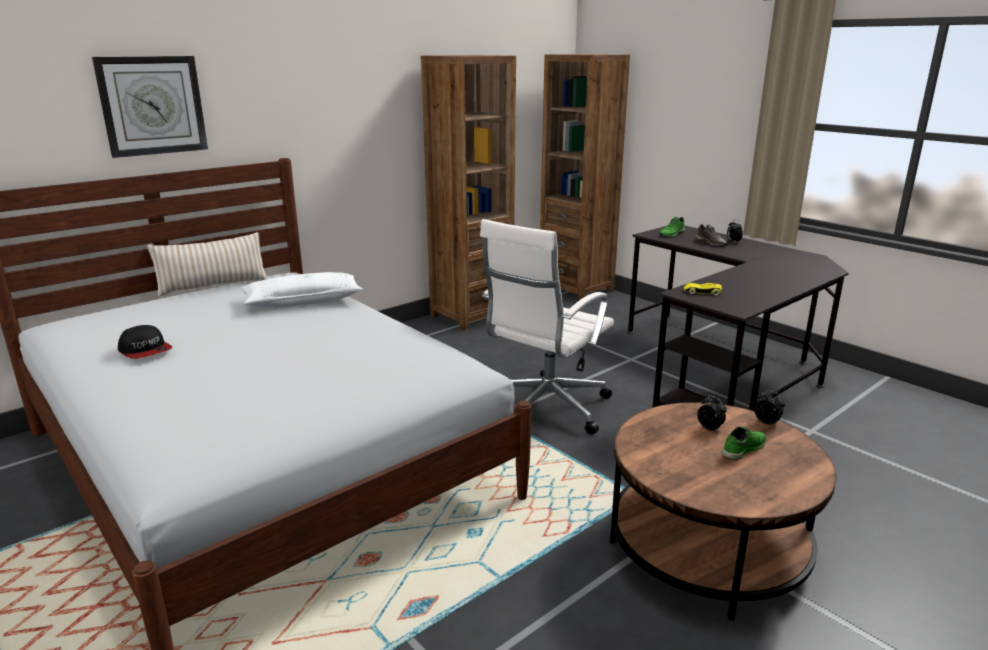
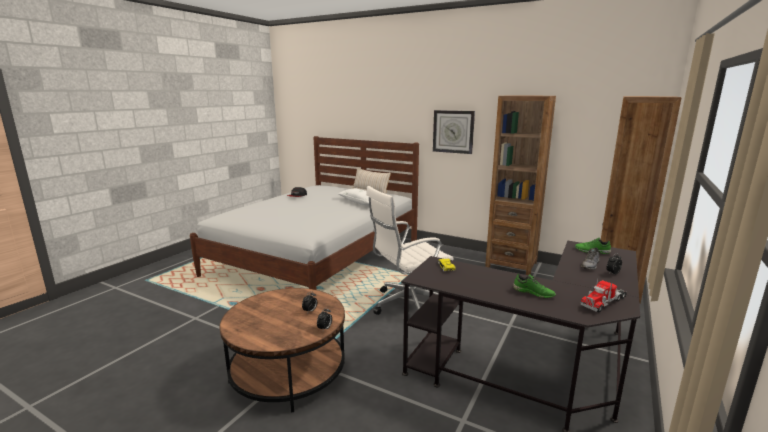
camera: 70 degrees right, 5 degrees down
wall clock [92,56,208,158] -> wall clock moved to [433,110,475,154]
white office chair [480,219,614,434] -> white office chair turned 45 degrees counterclockwise [366,186,454,315]
green shoe [721,426,766,460] -> green shoe moved to [513,274,556,298]
none -> toy truck [581,279,627,312]

